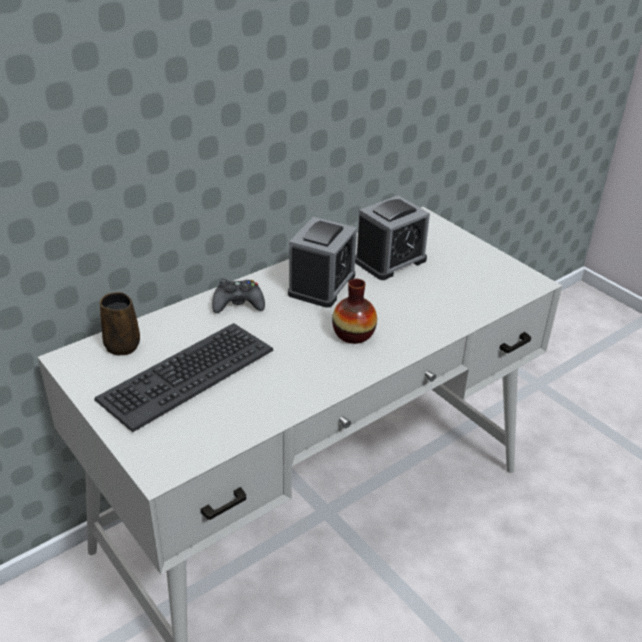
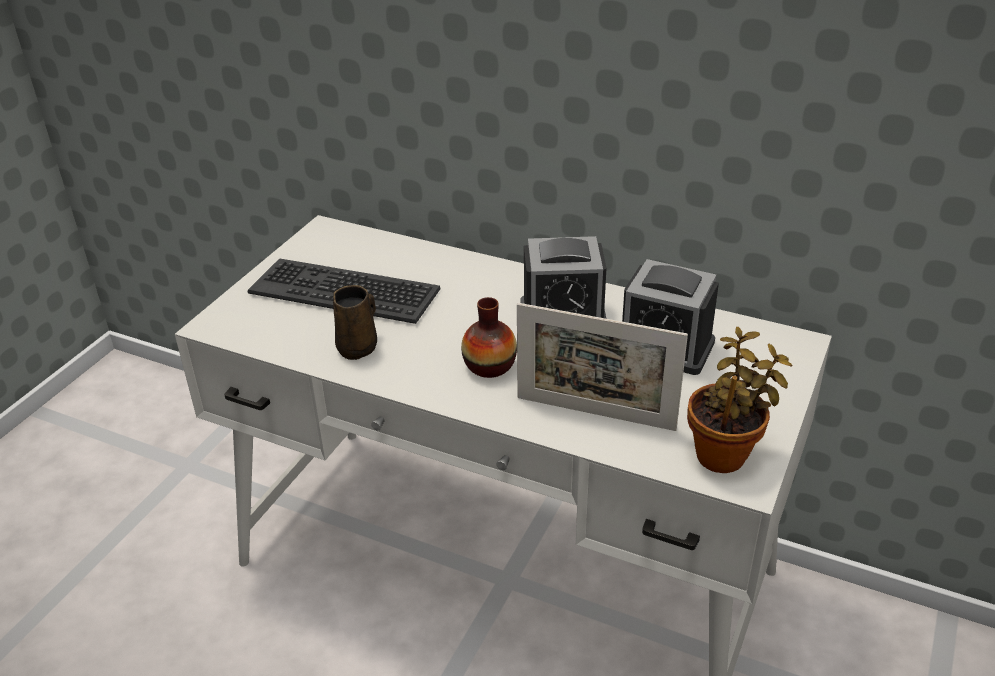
camera: 65 degrees right, 0 degrees up
brown mug [100,292,140,356] -> brown mug moved to [333,285,377,360]
black game controller [212,279,265,313] -> none
none -> picture frame [517,303,688,431]
none -> potted plant [687,327,793,473]

